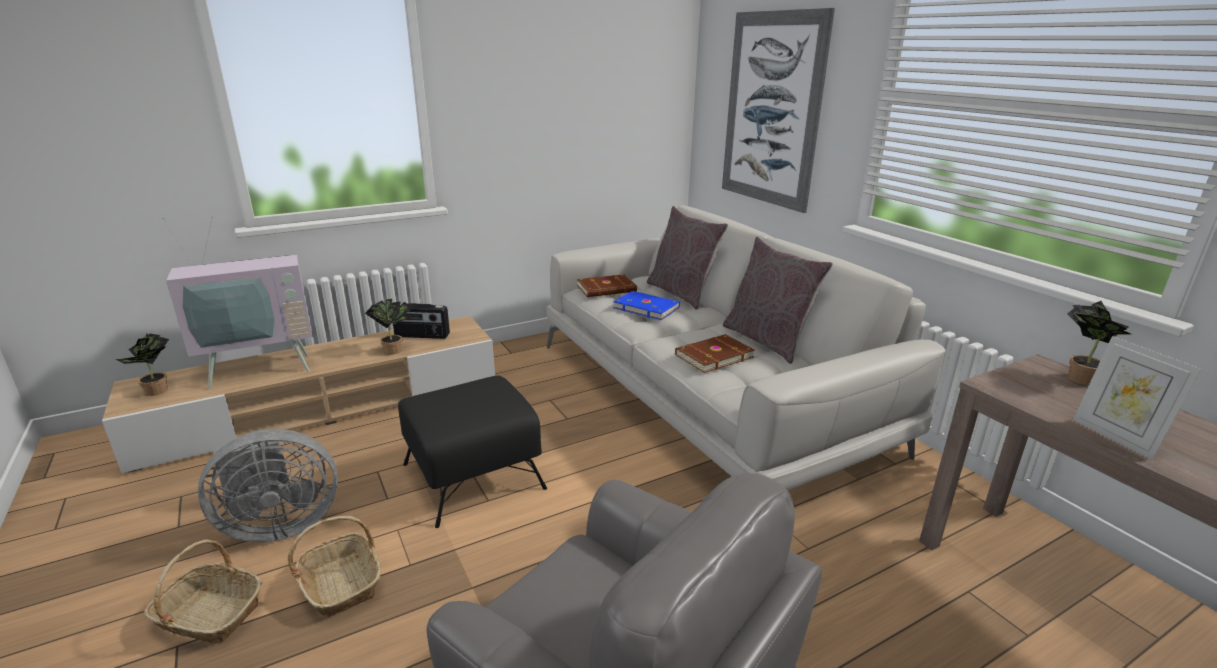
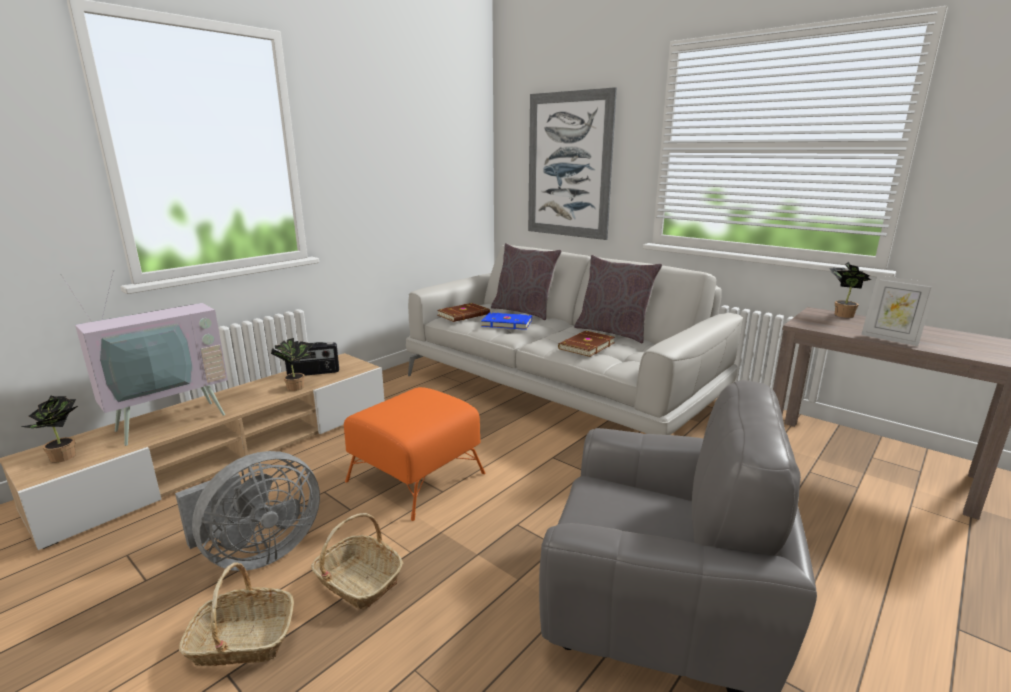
camera: 20 degrees left, 5 degrees down
black ottoman [398,375,547,528] -> orange ottoman [344,387,485,521]

